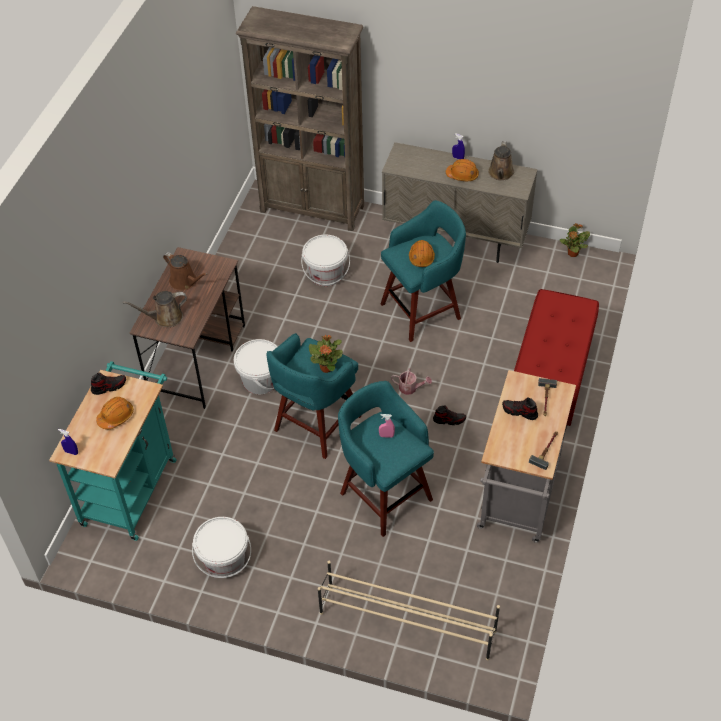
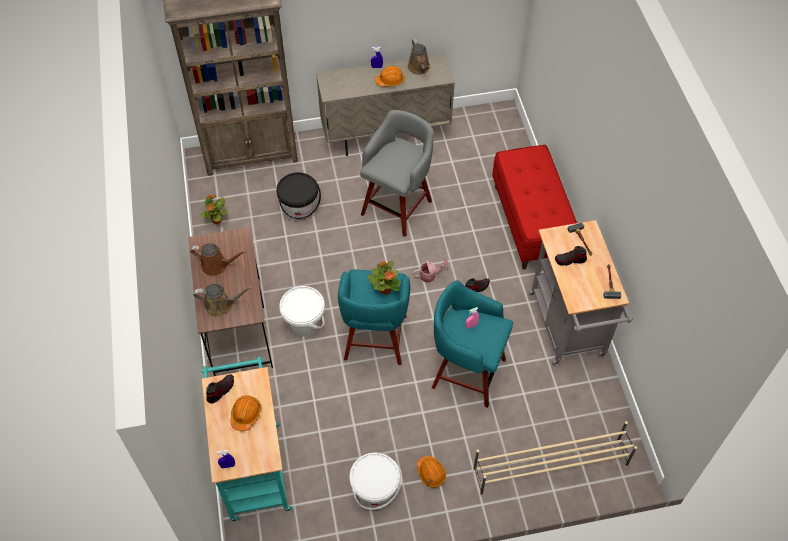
camera: 30 degrees left, 5 degrees up
brown watering can [123,291,187,327] -> brown watering can turned 135 degrees counterclockwise [193,284,253,317]
white bucket [301,235,350,286] -> black bucket [276,172,321,220]
turquoise stool [381,200,466,342] -> grey stool [360,110,434,237]
orange hard hat [409,240,435,267] -> orange hard hat moved to [417,456,446,488]
potted plant [560,224,590,257] -> potted plant moved to [200,194,227,224]

